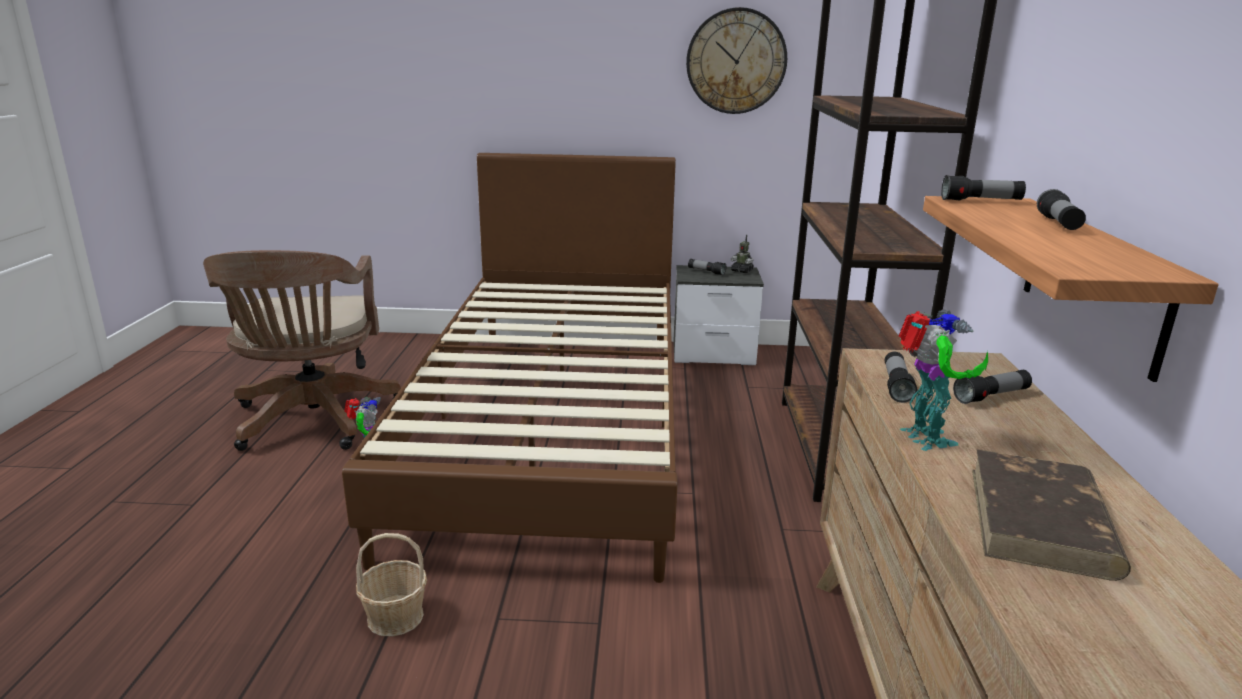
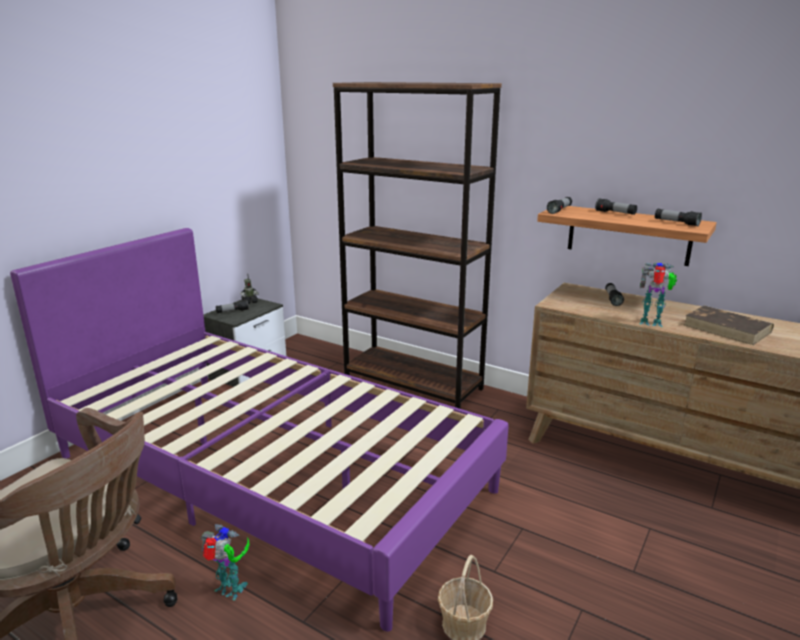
camera: 60 degrees left, 0 degrees up
brown bed [342,153,678,583] -> purple bed [10,228,509,632]
wall clock [686,7,787,114] -> none
flashlight [885,352,917,403] -> flashlight moved to [655,209,702,227]

